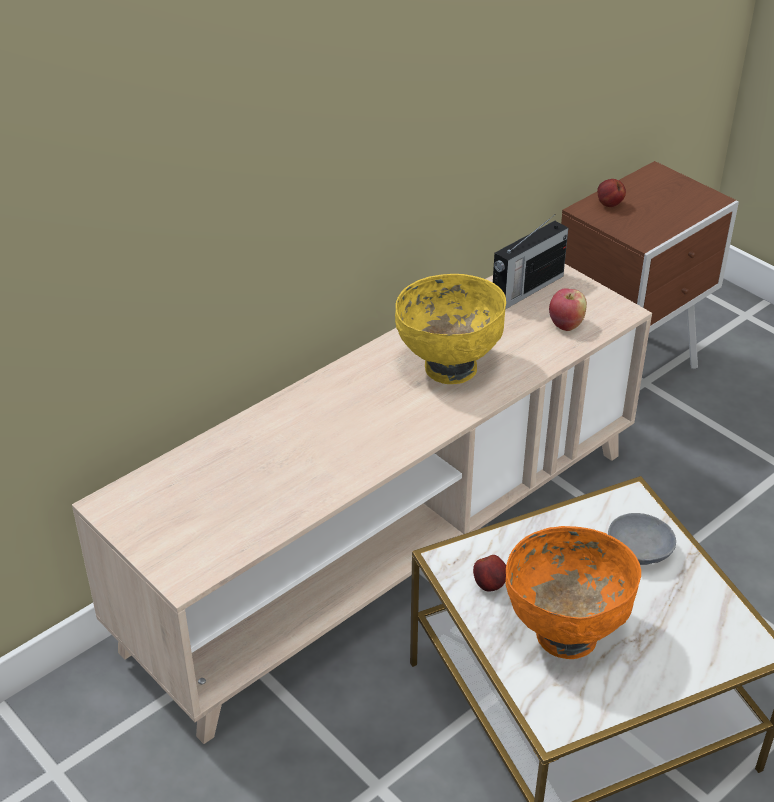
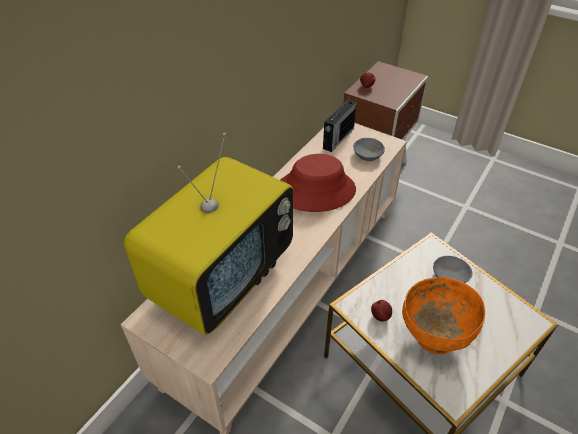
camera: 15 degrees left, 5 degrees up
yellow bowl [395,274,506,384] -> red hat [281,154,356,212]
apple [549,288,587,331] -> grey bowl [353,138,385,161]
none -> television [124,133,293,335]

